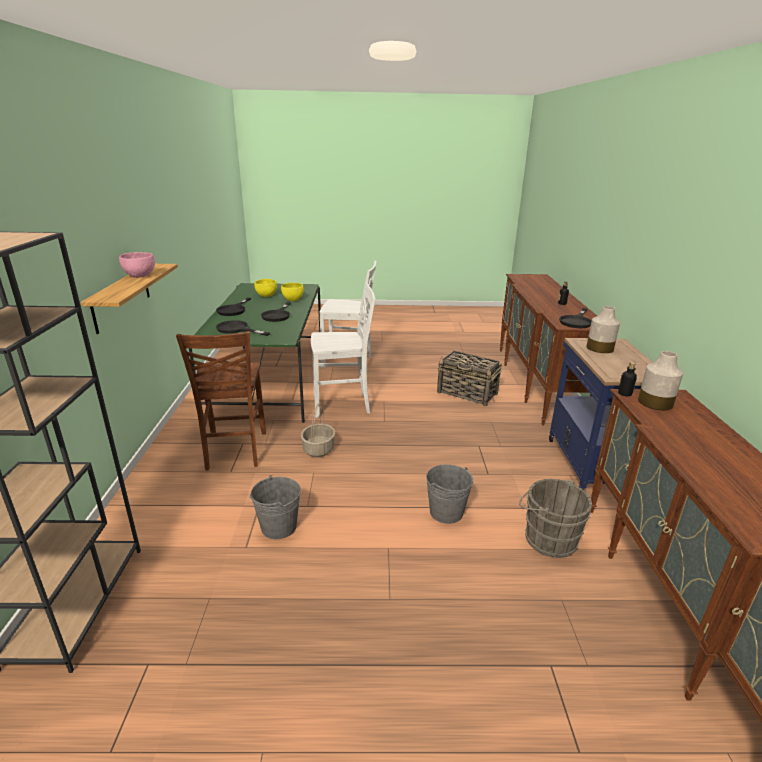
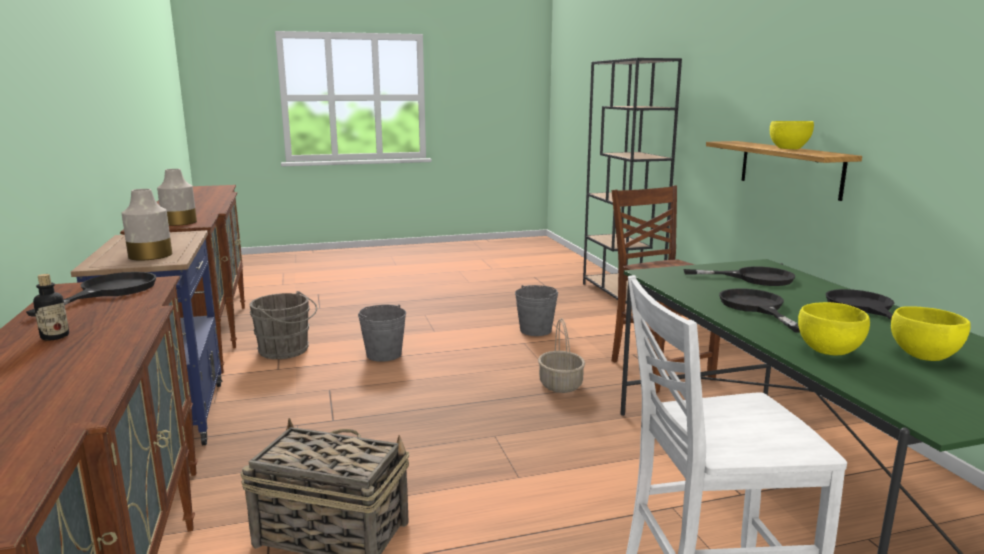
camera: 165 degrees right, 10 degrees down
pink bowl [119,252,155,278] -> yellow bowl [770,121,814,149]
white chair [311,283,376,418] -> none
bottle [618,362,637,397] -> none

